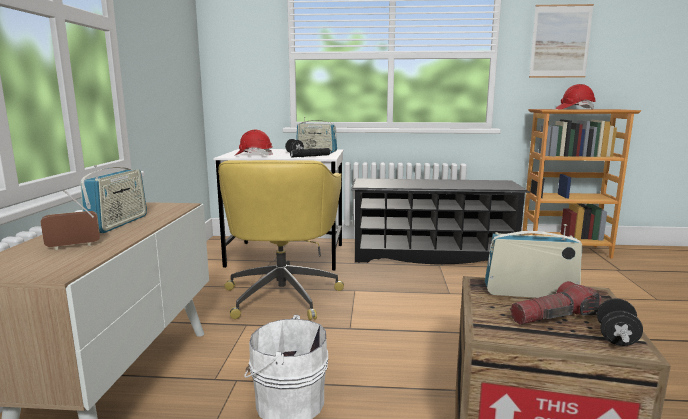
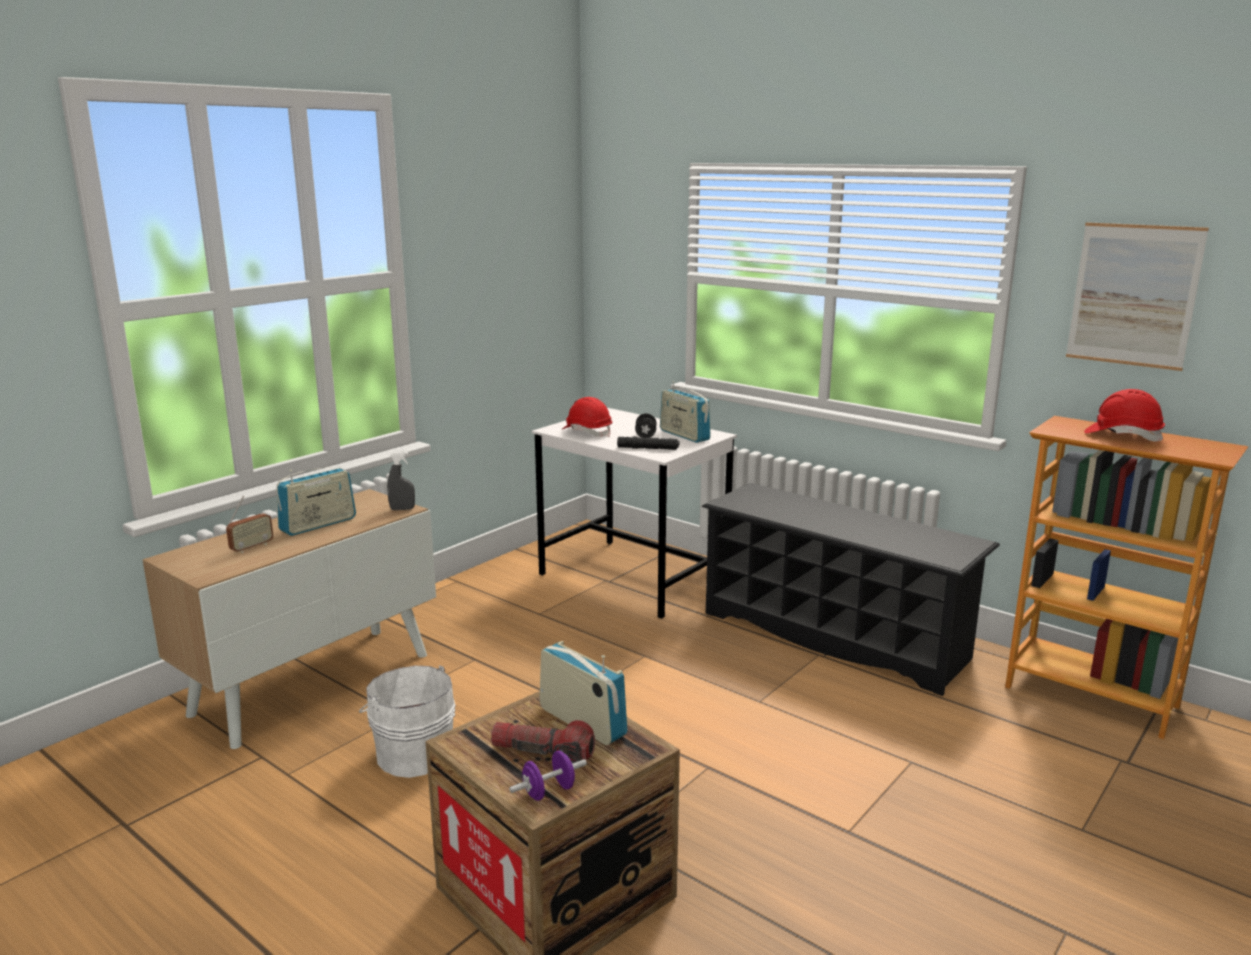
camera: 35 degrees right, 5 degrees up
radio [40,190,100,250] -> radio turned 120 degrees clockwise [226,496,273,553]
yellow office chair [218,160,344,320] -> none
black dumbbell [597,298,643,346] -> purple dumbbell [509,751,587,801]
none -> grey spray bottle [387,452,415,510]

